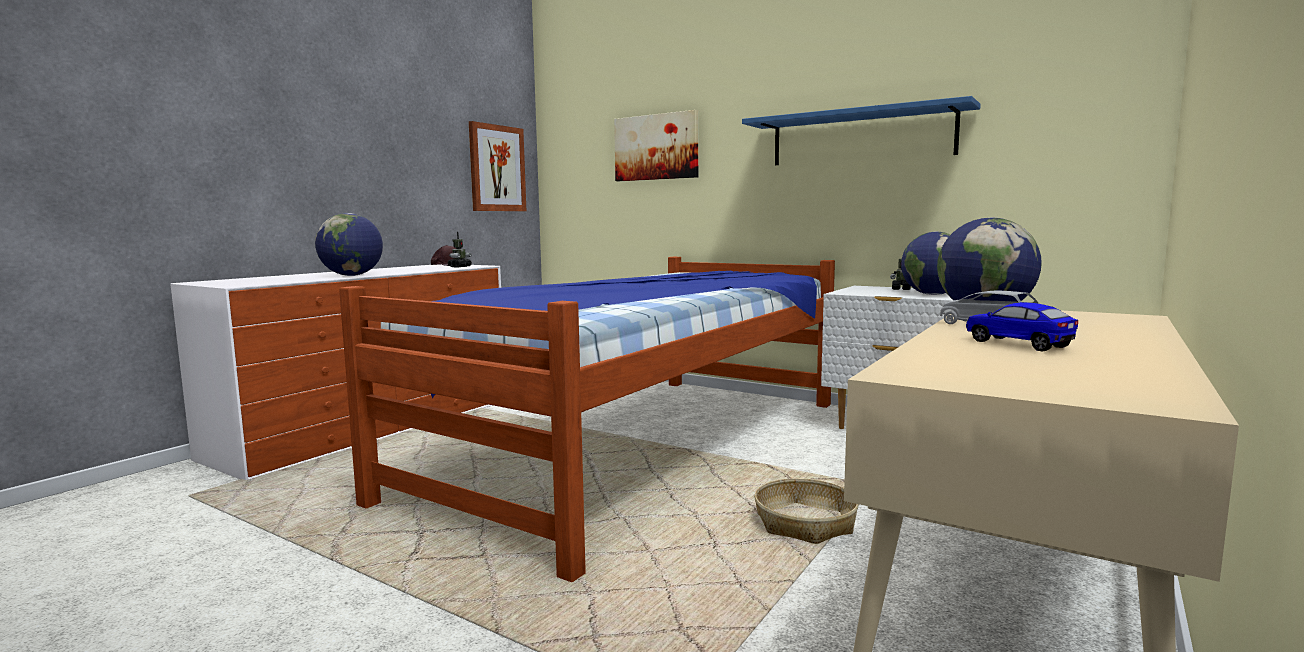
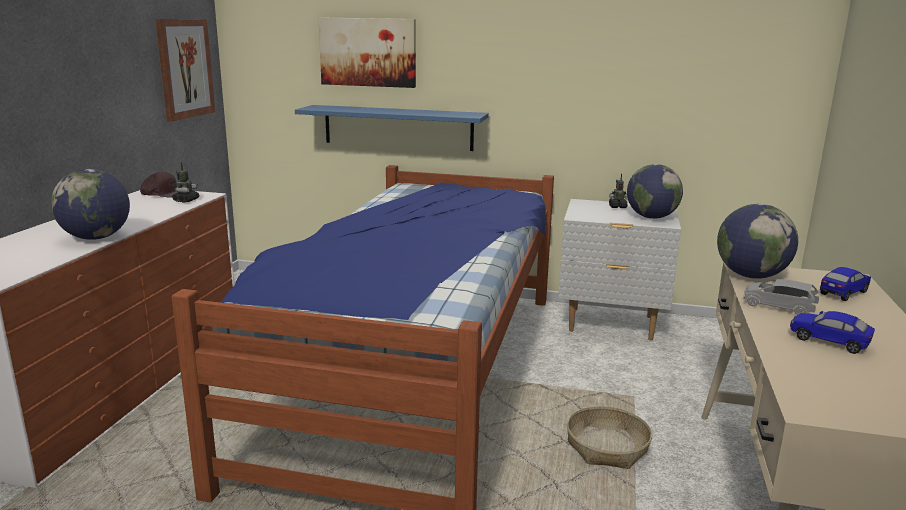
camera: 20 degrees left, 10 degrees up
blue shelf [742,96,981,165] -> blue shelf moved to [295,105,489,151]
none -> toy car [820,267,871,301]

